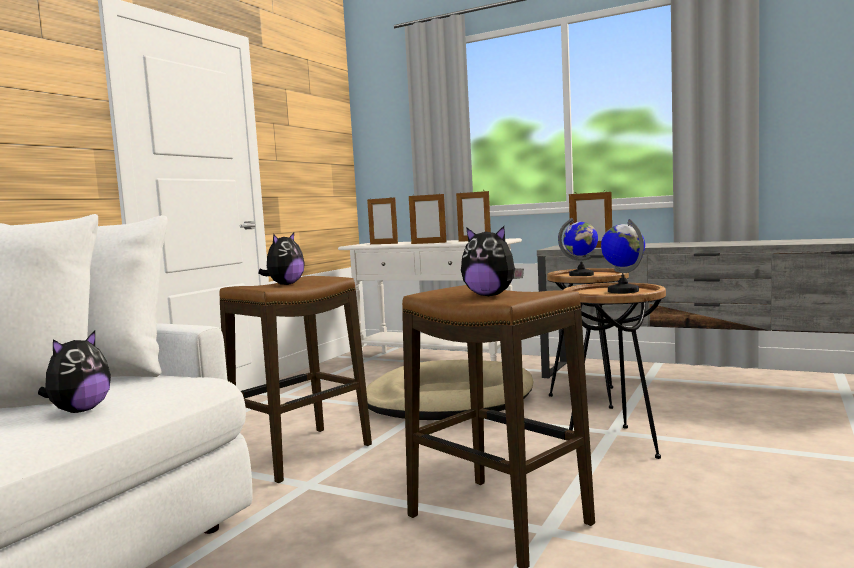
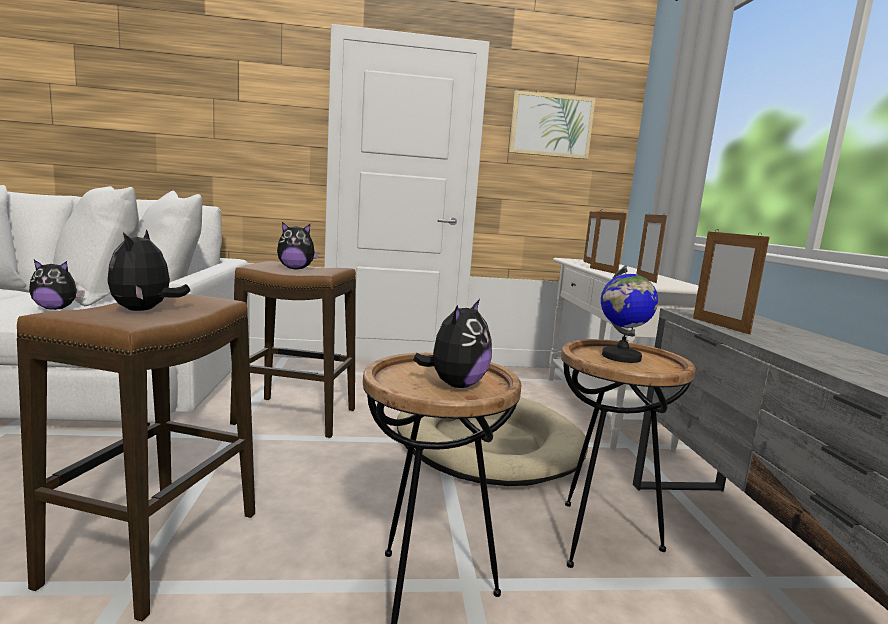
camera: 55 degrees right, 5 degrees up
globe [601,219,645,293] -> plush toy [413,299,492,388]
none -> picture [509,91,595,159]

